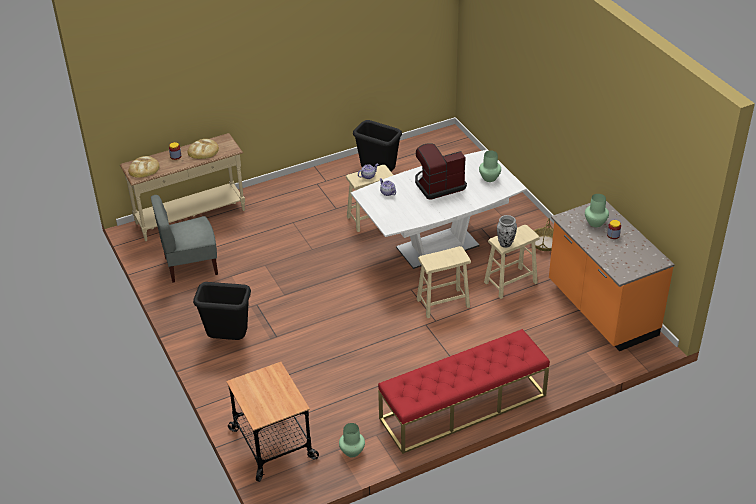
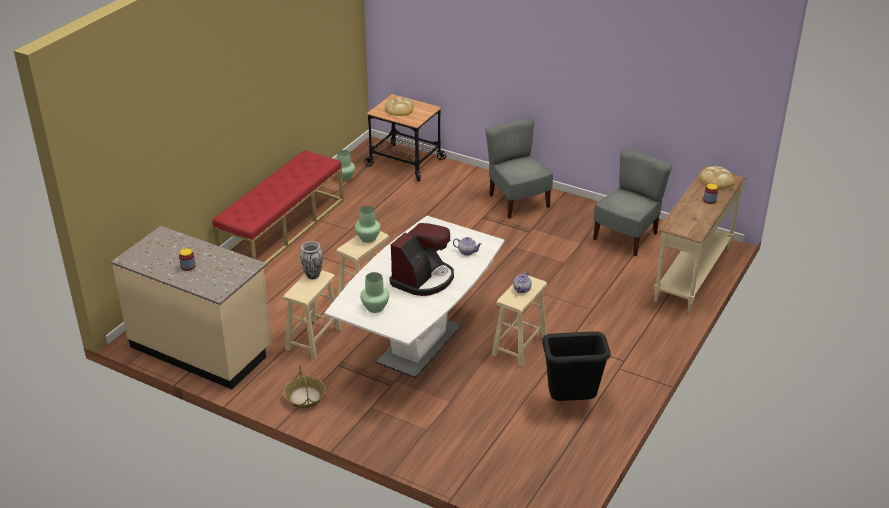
camera: 145 degrees right, 5 degrees down
bread [187,139,219,159] -> bread moved to [385,97,414,116]
black trash can [193,282,251,340] -> grey chair [486,118,553,219]
orange counter [549,201,675,351] -> beige counter [111,226,272,389]
green vase [585,194,609,227] -> green vase moved to [355,206,381,243]

